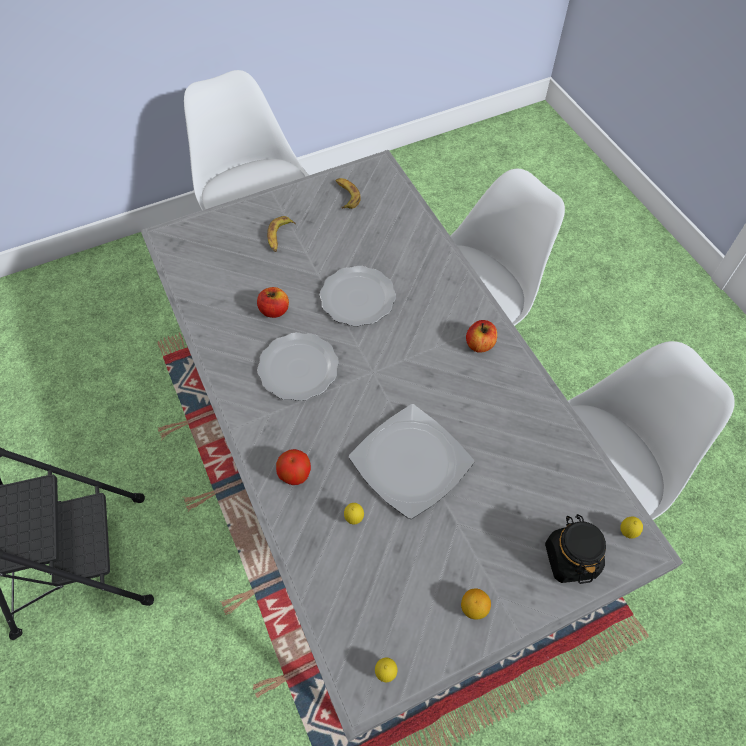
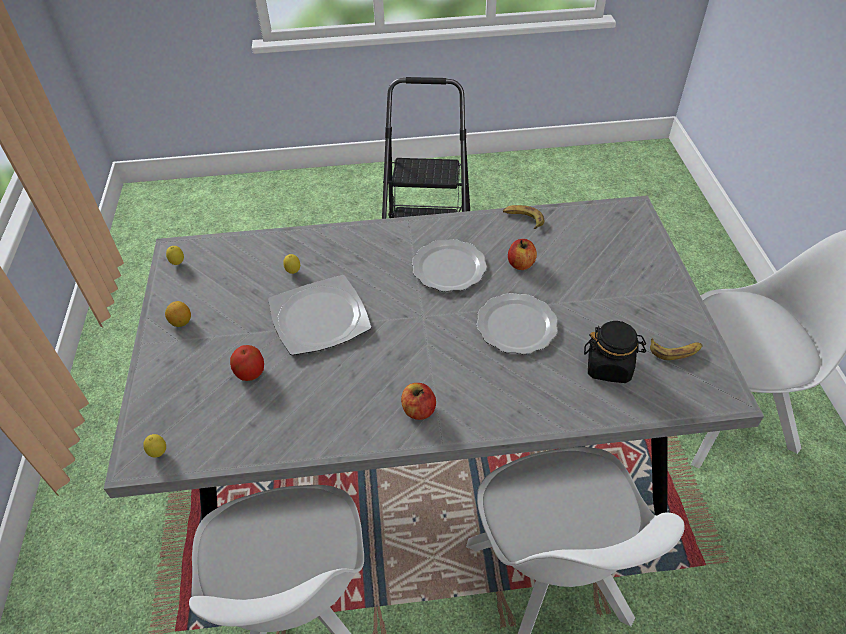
camera: 110 degrees right, 10 degrees down
banana [267,216,296,252] -> banana moved to [503,205,544,229]
apple [276,449,311,485] -> apple moved to [230,345,264,381]
black jar [545,514,606,584] -> black jar moved to [584,321,646,383]

